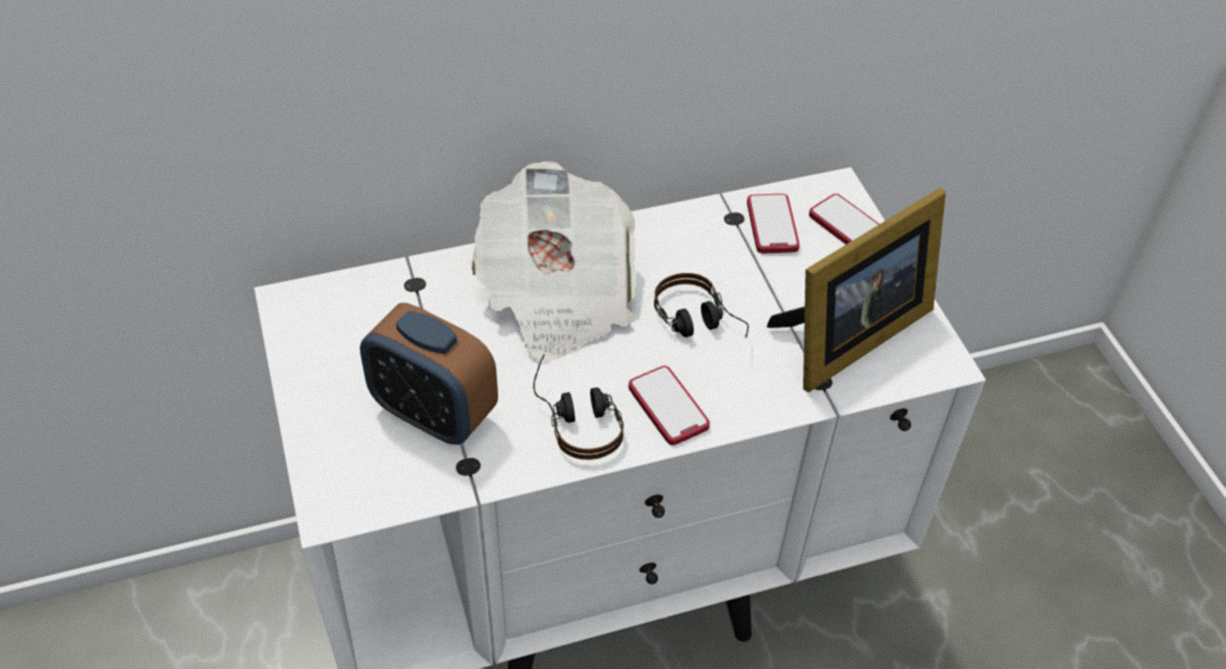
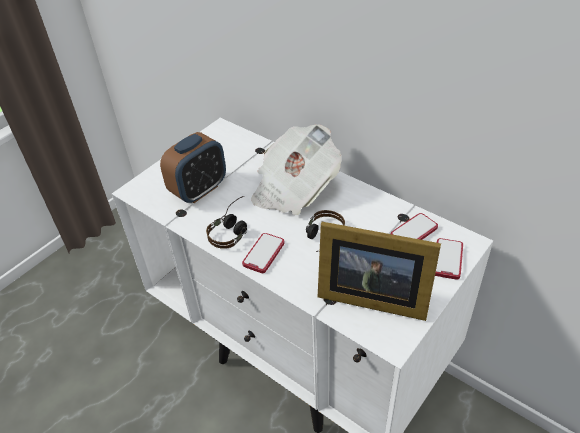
camera: 60 degrees right, 5 degrees down
alarm clock [360,303,498,445] -> alarm clock turned 135 degrees counterclockwise [160,132,226,203]

